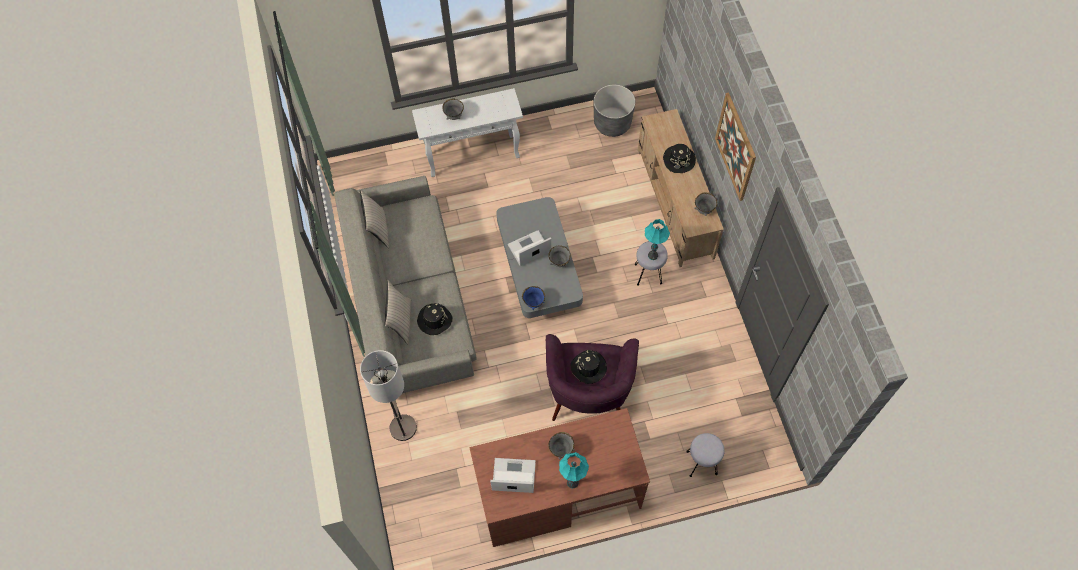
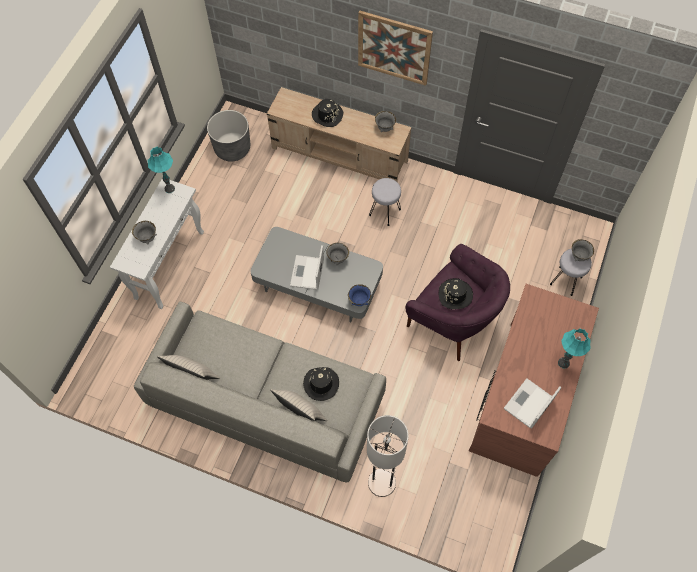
camera: 55 degrees left, 0 degrees up
grey bowl [549,432,574,460] -> grey bowl moved to [572,239,594,261]
turquoise table lamp [645,219,670,260] -> turquoise table lamp moved to [147,147,175,193]

